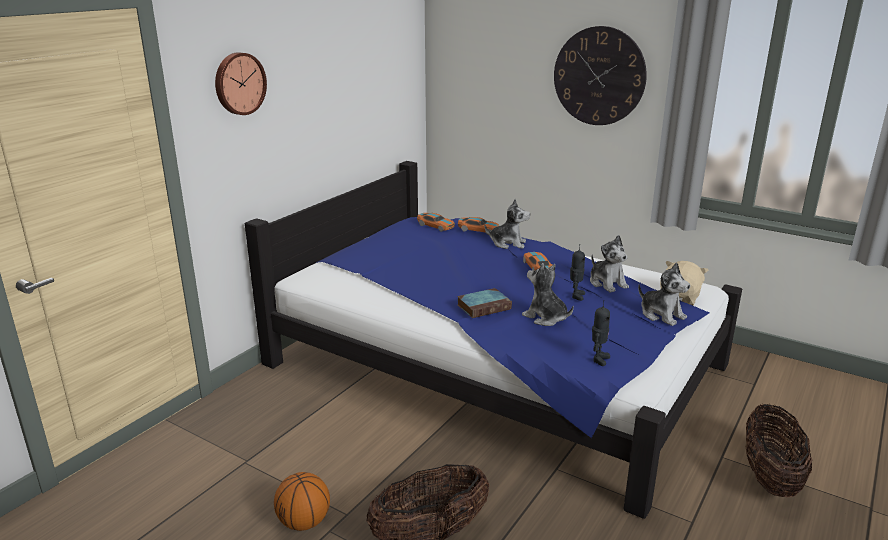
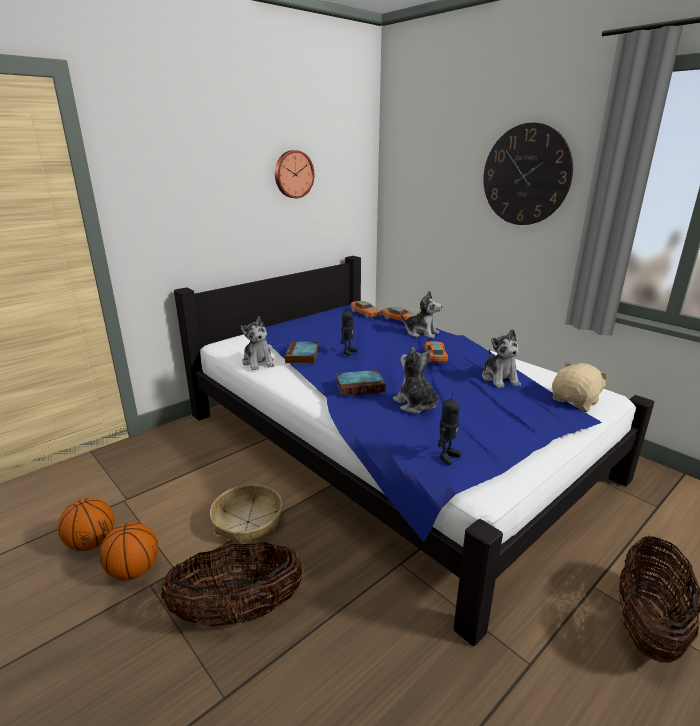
camera: 15 degrees right, 0 degrees up
wall clock [215,52,267,115] -> wall clock moved to [275,150,314,198]
toy robot [570,244,585,301] -> toy robot moved to [341,305,358,356]
plush toy [638,262,690,326] -> plush toy moved to [240,316,275,371]
none -> basketball [58,498,115,551]
none -> basket [210,484,283,544]
none -> book [285,341,319,364]

